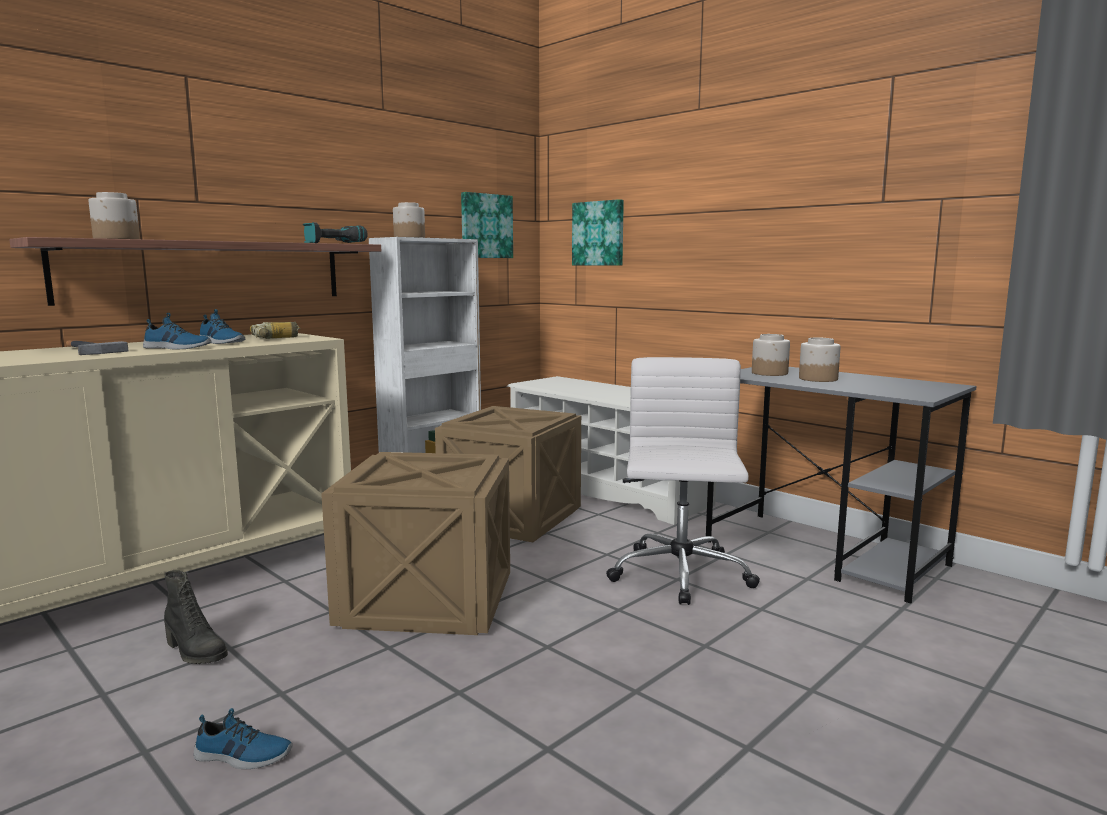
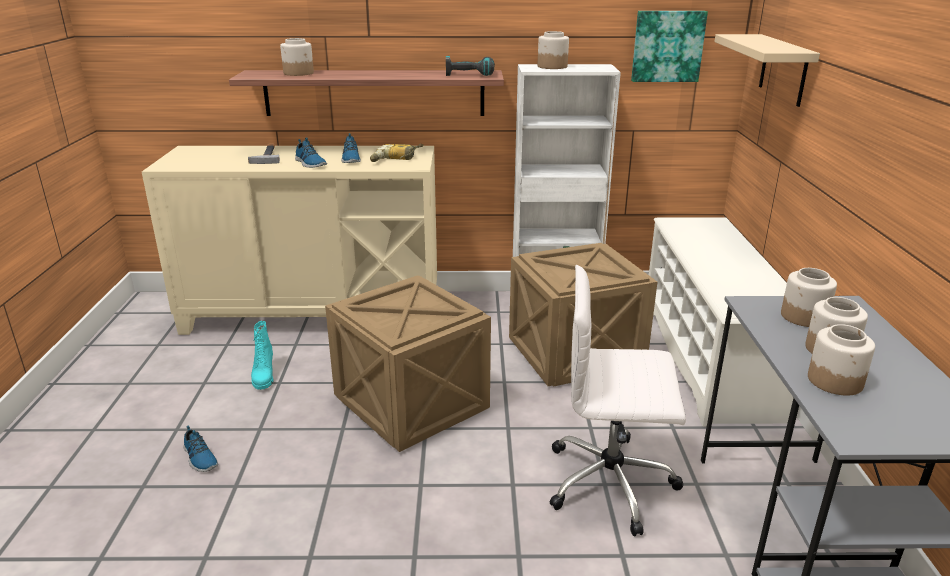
camera: 45 degrees right, 15 degrees up
black boot [164,570,228,664] -> turquoise boot [251,321,274,390]
picture [572,199,624,266] -> beige shelf [714,34,820,107]
white office chair [606,357,760,605] -> white office chair turned 135 degrees counterclockwise [550,265,686,537]
none -> jar [808,324,875,396]

